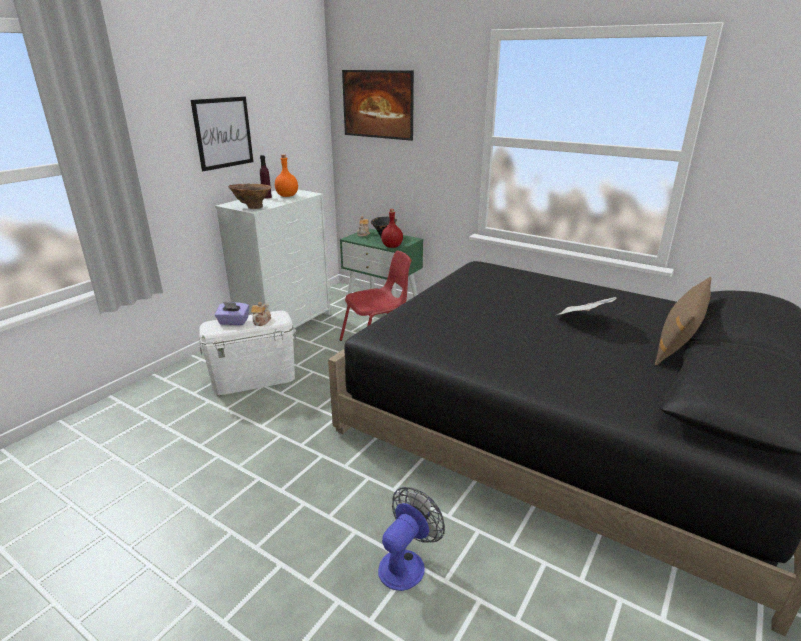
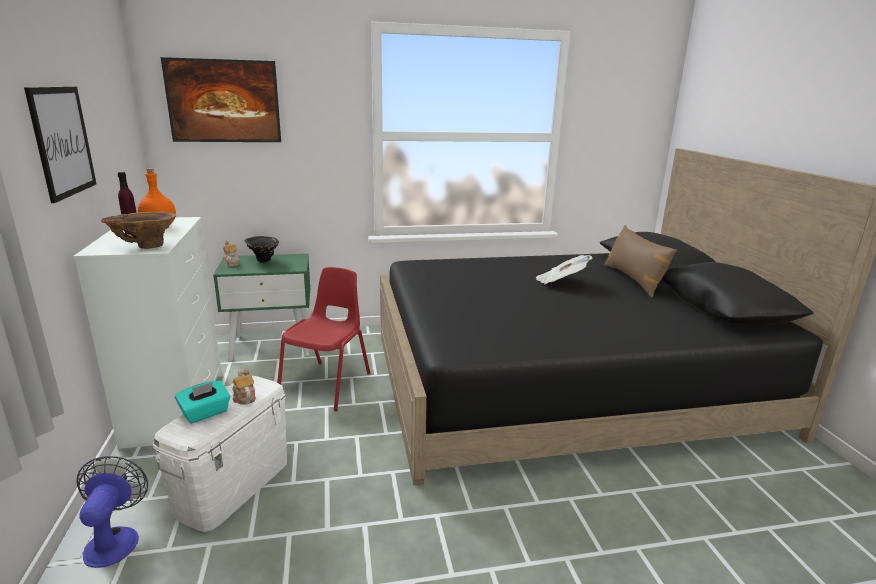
camera: 45 degrees left, 5 degrees down
purple tissue box [215,302,249,325] -> turquoise tissue box [175,381,231,424]
fan [378,487,445,591] -> fan moved to [76,456,148,568]
red bottle [381,209,403,248] -> none

